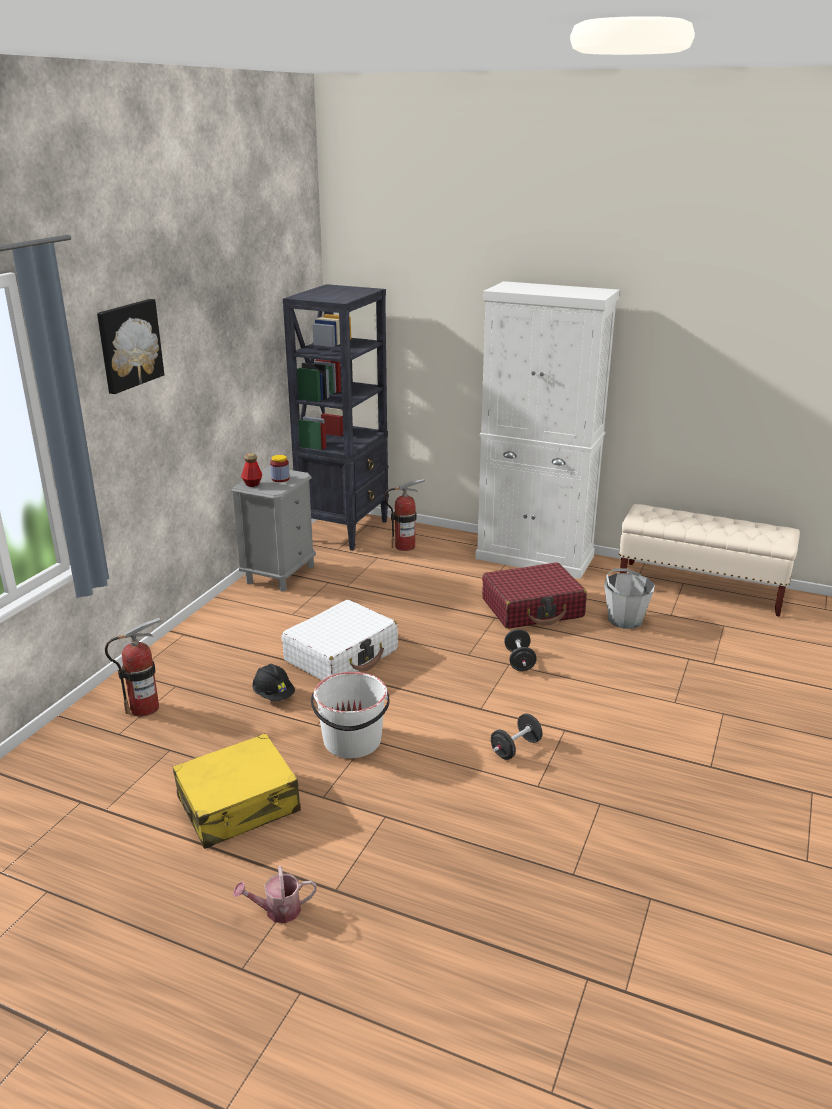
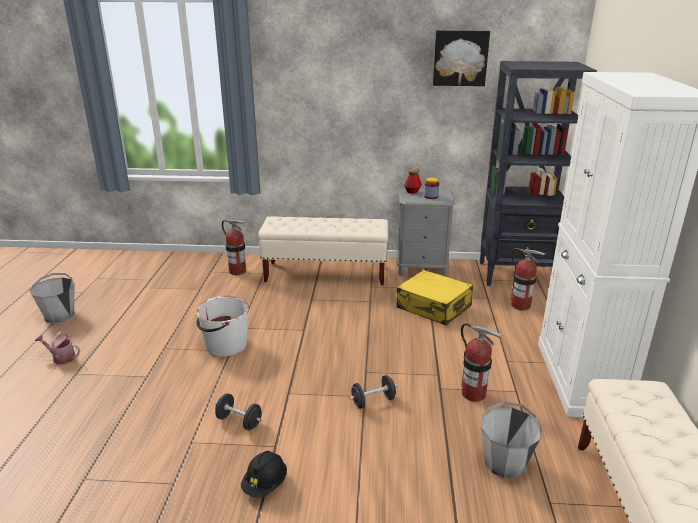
camera: 70 degrees right, 0 degrees up
picture [97,299,164,394] -> picture moved to [433,30,490,86]
yellow suitcase [173,733,301,849] -> yellow suitcase moved to [396,270,473,325]
watering can [233,866,317,923] -> watering can turned 45 degrees counterclockwise [35,332,80,365]
black hard hat [252,664,295,701] -> black hard hat moved to [241,451,287,498]
white suitcase [282,600,398,680] -> none
red suitcase [482,562,587,629] -> fire extinguisher [461,323,503,402]
none -> grey bucket [30,273,75,323]
none -> beige bench [259,216,388,286]

